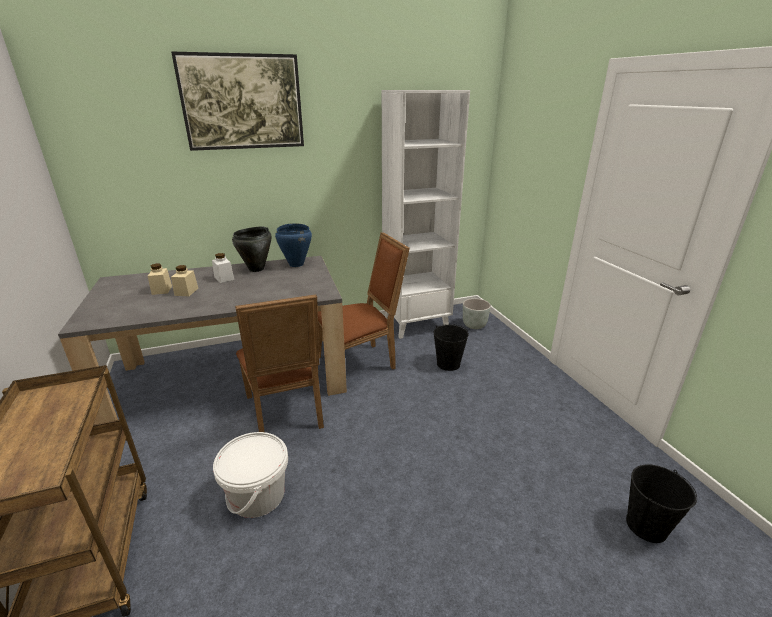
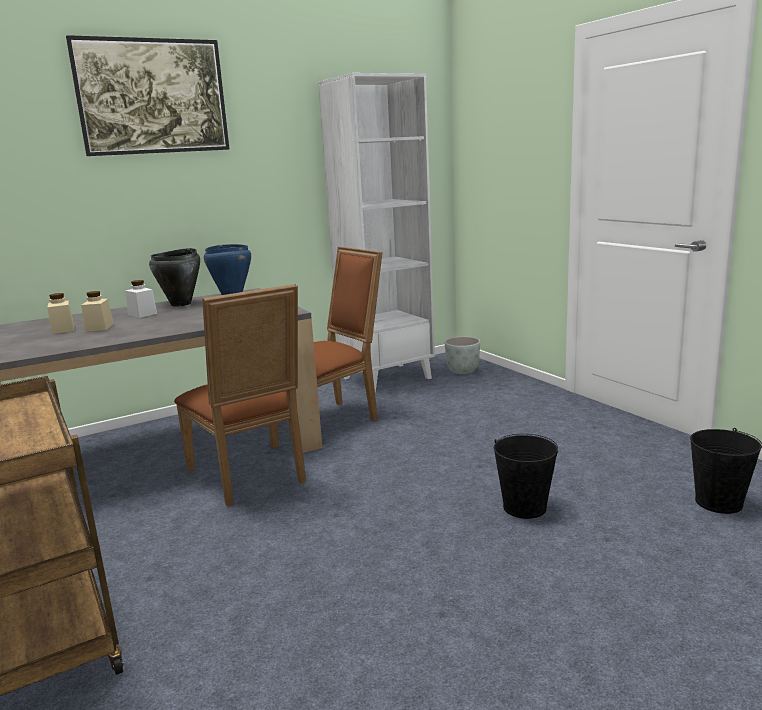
camera: 10 degrees left, 10 degrees down
white bucket [213,432,288,518] -> none
black bucket [434,324,469,371] -> black bucket moved to [494,434,558,519]

